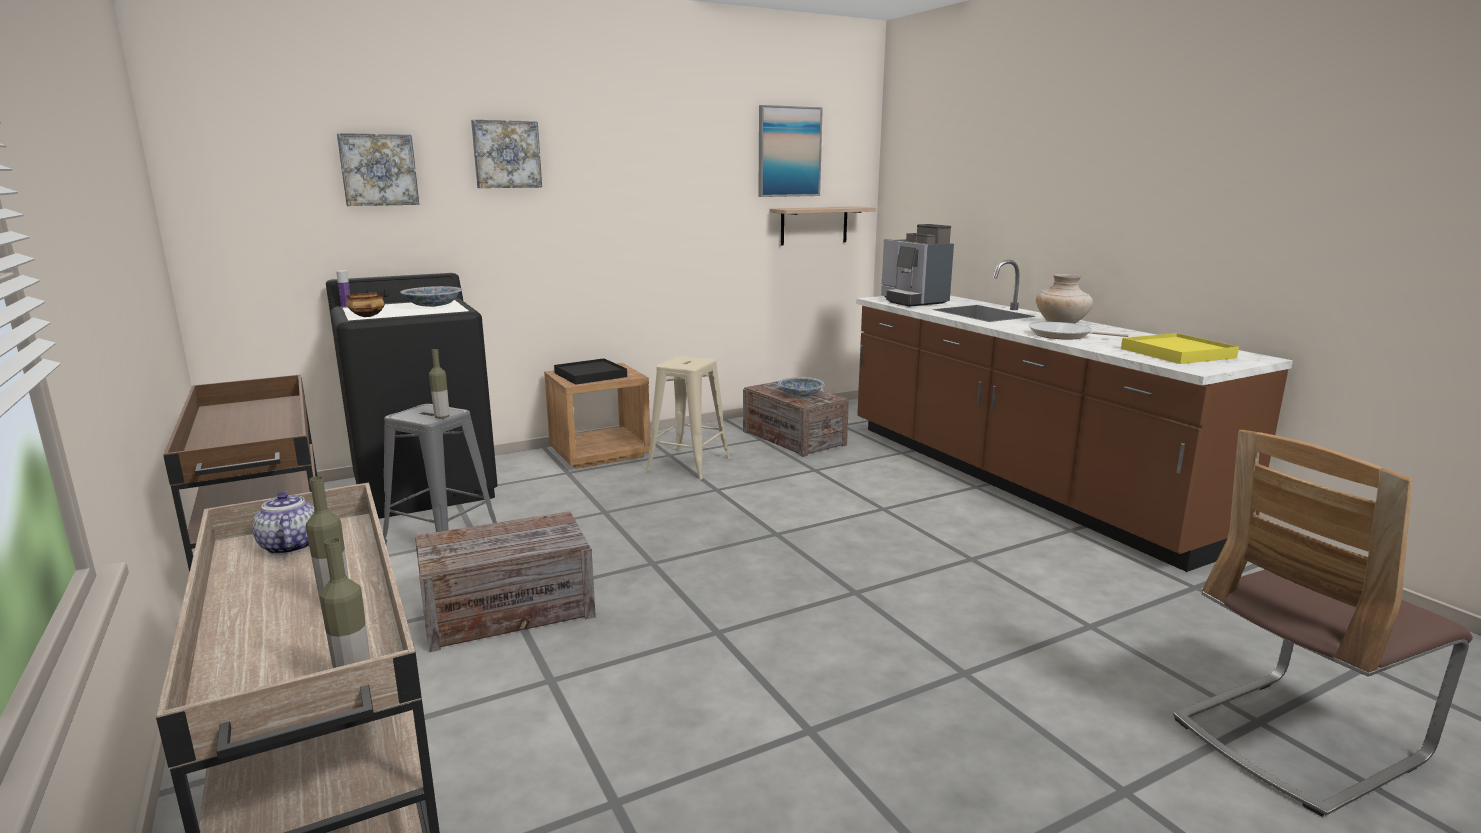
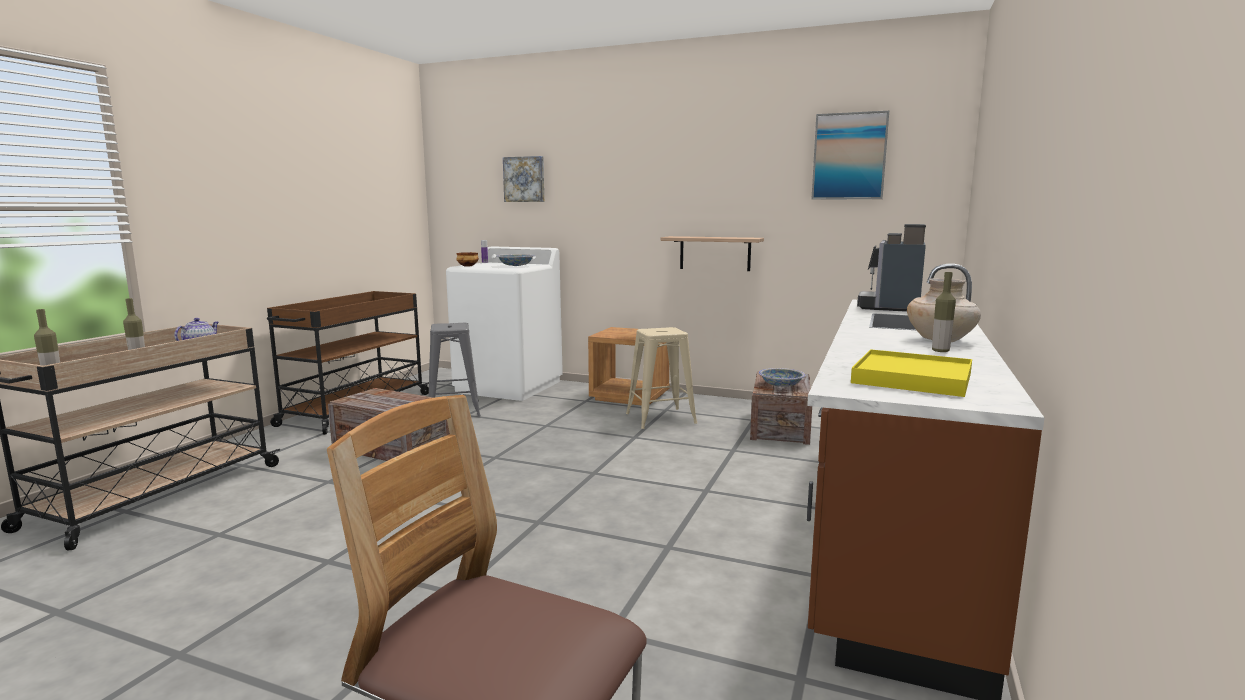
camera: 50 degrees right, 5 degrees down
black washing machine [326,273,497,519] -> white washing machine [446,246,563,401]
bottle [429,349,450,419] -> bottle moved to [932,272,956,352]
picture [471,120,542,188] -> none
black tray [554,358,627,385] -> none
shelf [769,206,876,246] -> shelf moved to [661,236,764,271]
frying pan [1029,322,1129,340] -> none

